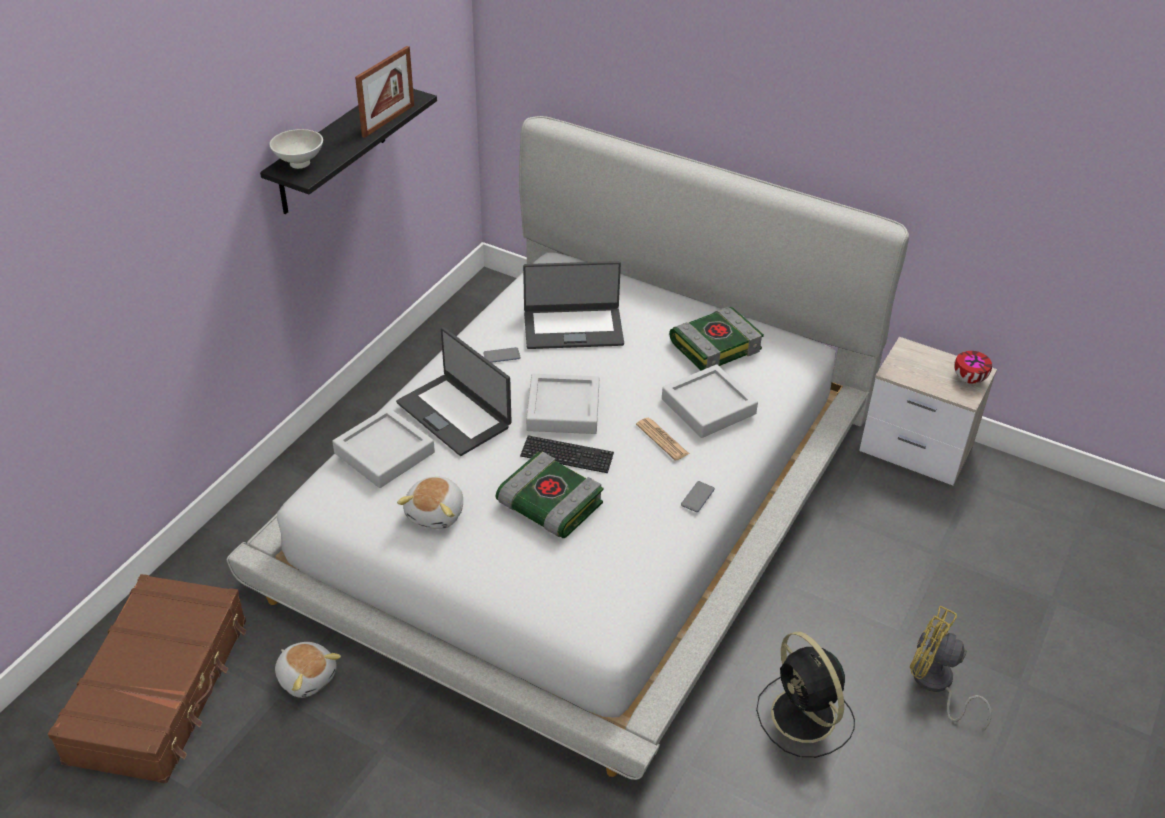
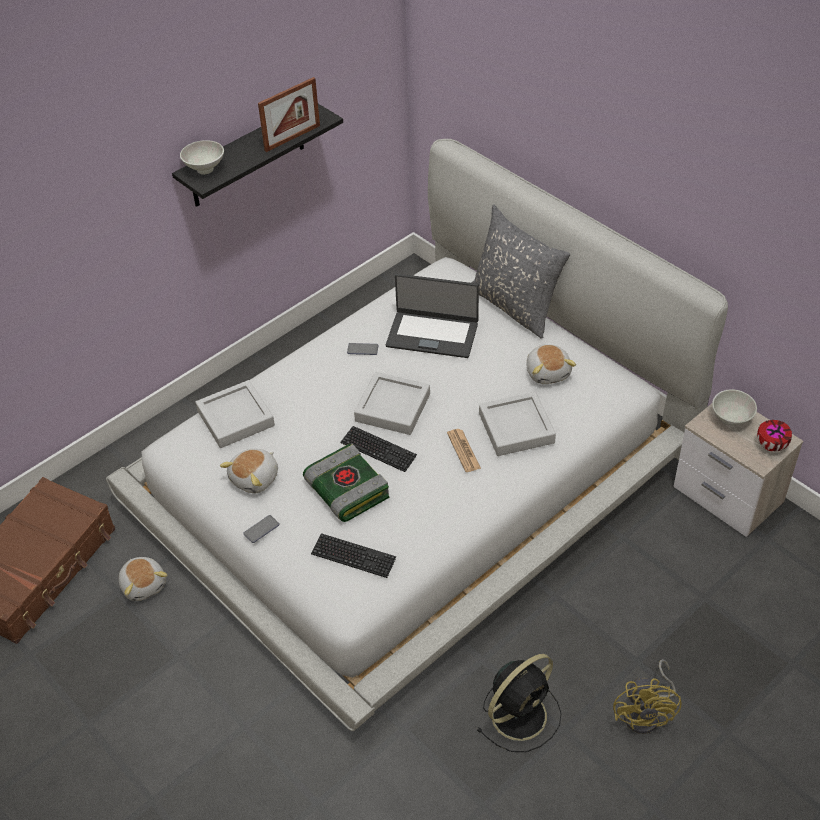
camera: 20 degrees right, 5 degrees up
laptop [396,327,512,456] -> none
book [669,307,764,371] -> plush toy [526,344,576,384]
phone [681,481,715,512] -> phone moved to [243,515,280,543]
black fan [756,631,855,758] -> black fan turned 120 degrees counterclockwise [476,654,562,752]
yellow fan [910,606,992,731] -> yellow fan turned 135 degrees counterclockwise [613,659,682,734]
none -> keyboard [311,533,396,578]
none -> grey pillow [471,205,570,339]
none -> white bowl [712,389,757,425]

